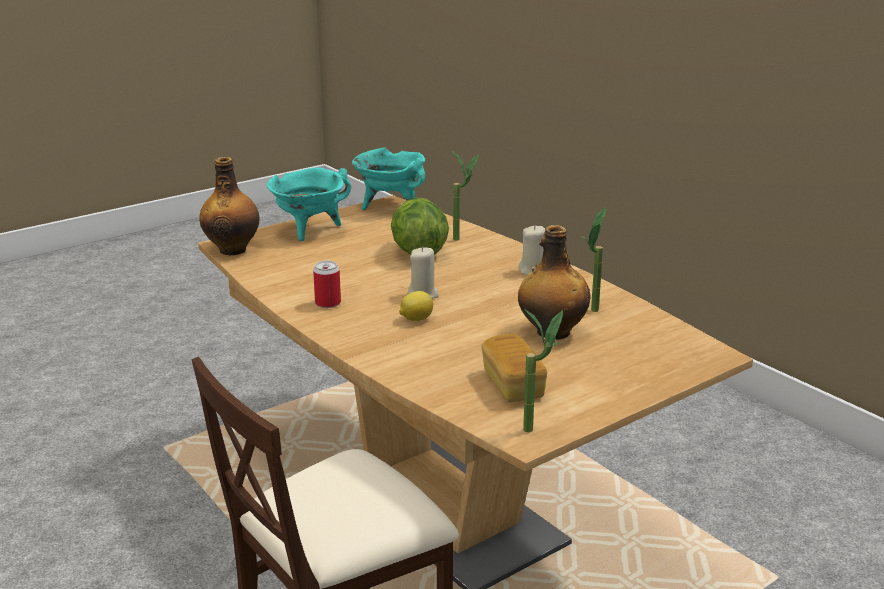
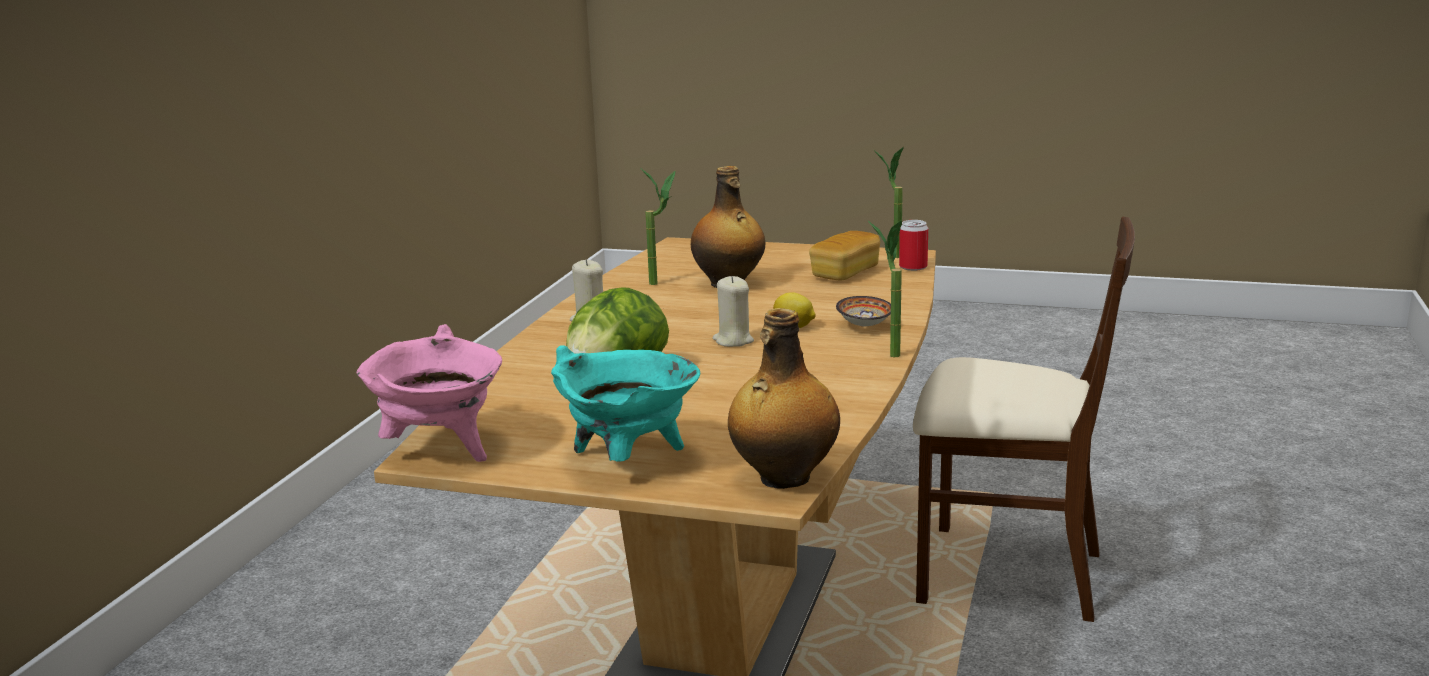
camera: 125 degrees left, 5 degrees down
can [313,261,341,308] -> can moved to [899,220,928,271]
turquoise cooking pot [352,148,425,210] -> pink cooking pot [356,324,502,462]
potted plant [451,150,479,241] -> potted plant moved to [867,220,902,357]
none -> bowl [836,296,891,327]

